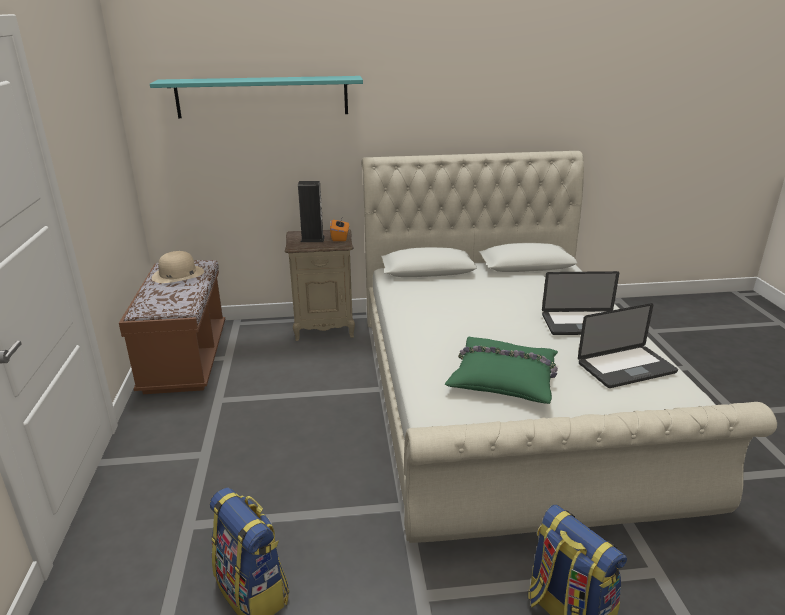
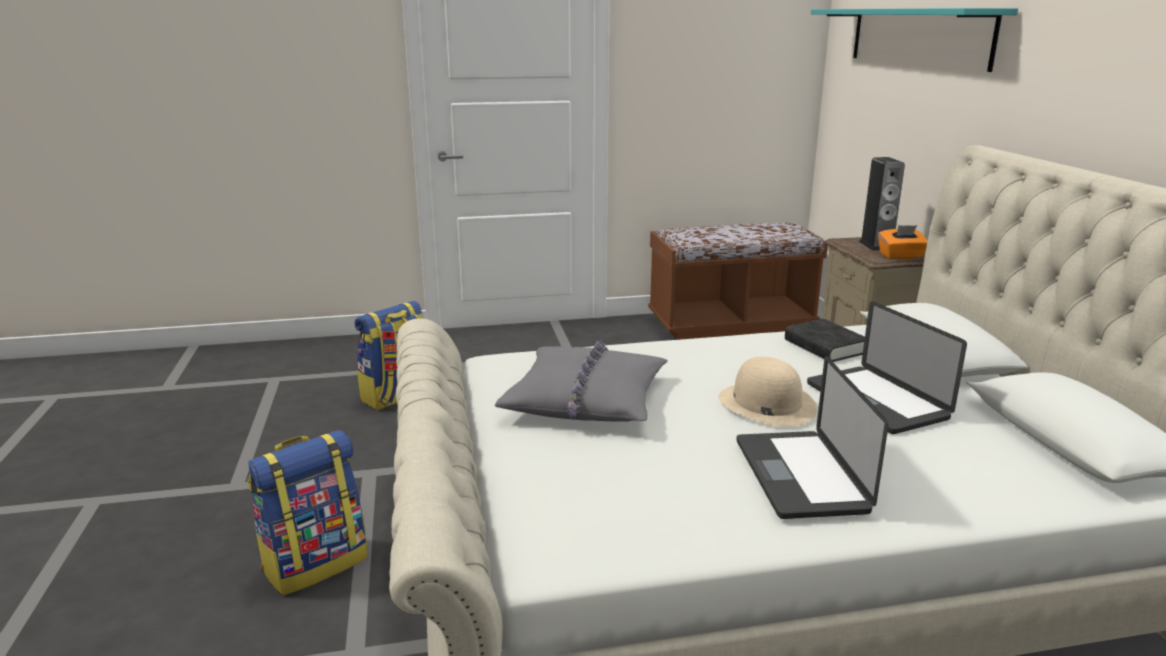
camera: 85 degrees right, 5 degrees down
beige hat [152,251,204,283] -> beige hat moved to [718,357,817,426]
green pillow [445,337,558,404] -> grey pillow [495,339,668,422]
laptop [578,303,678,388] -> laptop moved to [807,301,967,434]
none -> black book [785,319,865,362]

